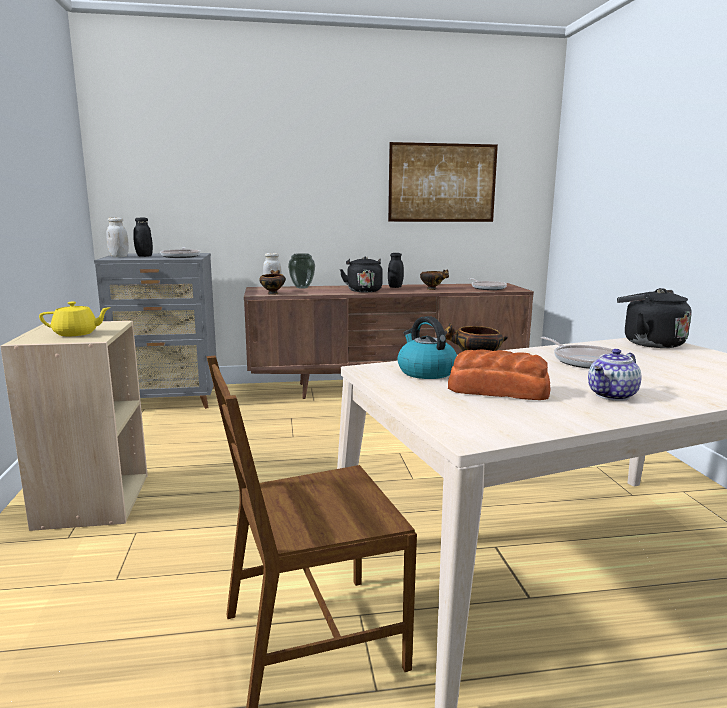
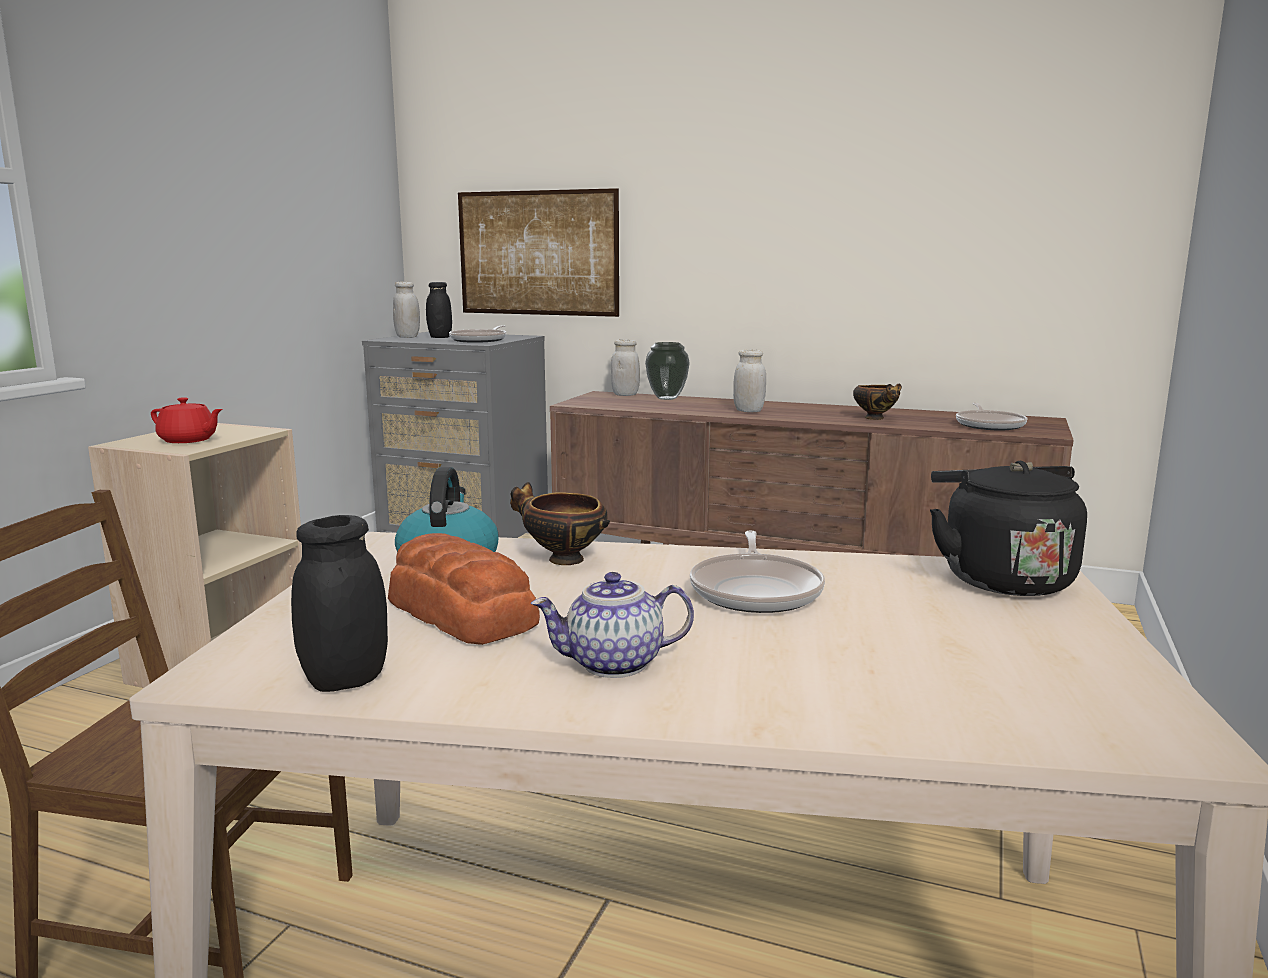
camera: 30 degrees right, 0 degrees up
yellow teapot [39,301,110,336] -> red teapot [151,397,223,443]
bowl [259,270,286,295] -> none
black kettle [340,257,383,292] -> white jar [733,349,766,412]
picture [388,142,498,222] -> picture moved to [458,188,619,317]
black jar [388,253,404,288] -> black jar moved to [291,515,388,692]

